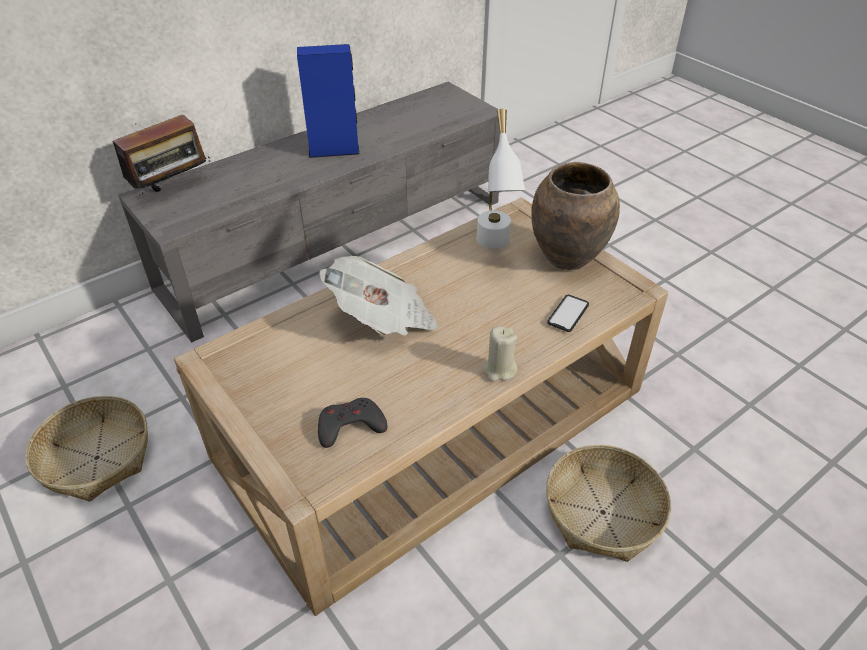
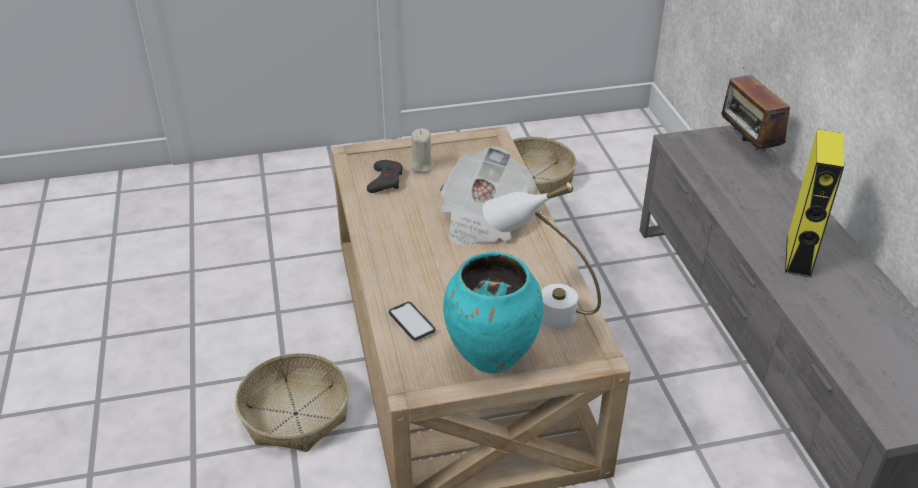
camera: 115 degrees right, 5 degrees down
blue speaker [297,44,360,158] -> yellow speaker [785,129,844,278]
beige candle [483,326,517,382] -> beige candle moved to [410,129,434,173]
brown vase [531,162,620,270] -> turquoise vase [443,252,543,373]

